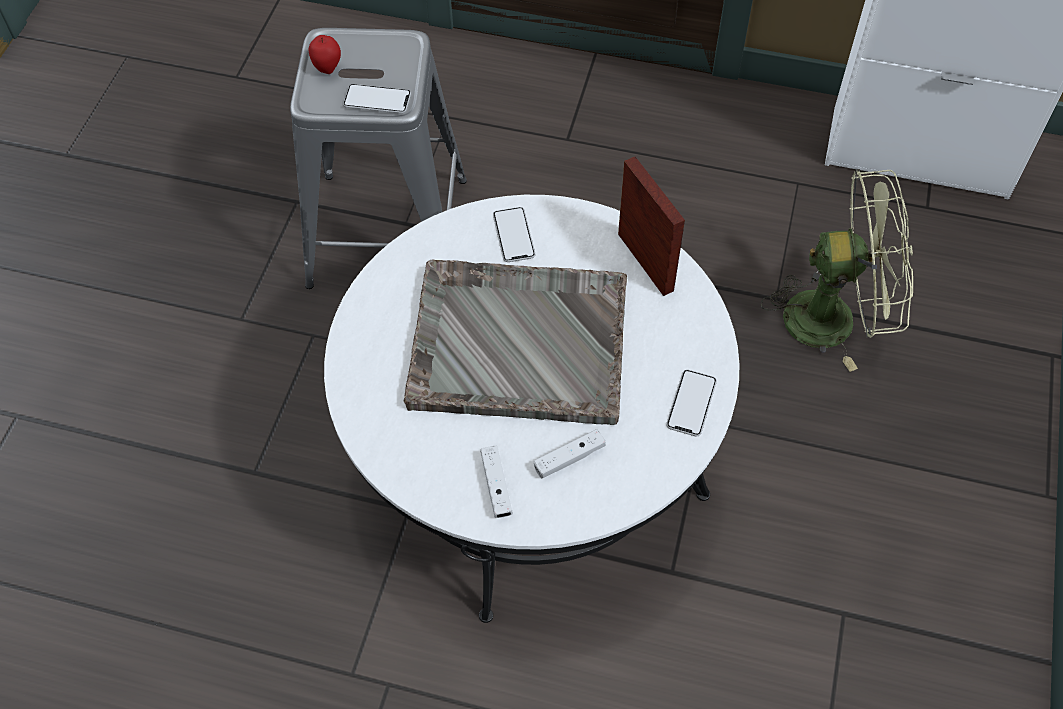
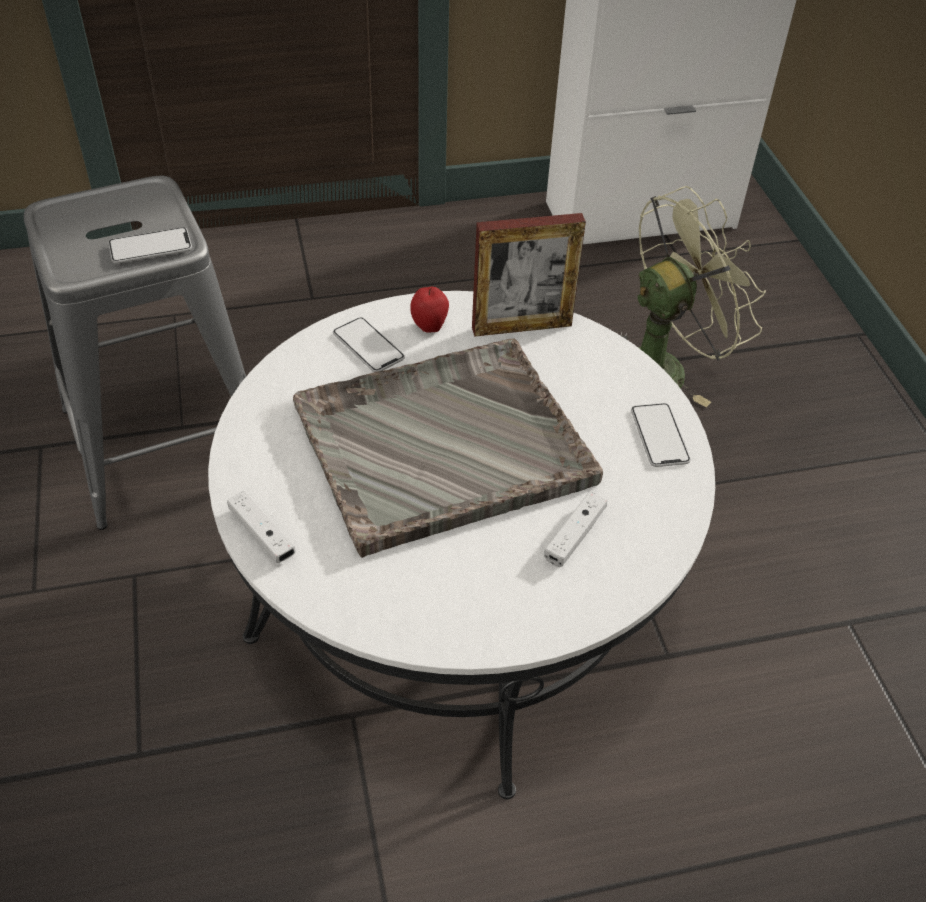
camera: 30 degrees left, 10 degrees down
apple [309,35,341,74] -> apple moved to [410,287,449,332]
white game controller [480,446,513,518] -> white game controller moved to [227,491,296,563]
picture frame [618,157,685,296] -> picture frame turned 135 degrees clockwise [472,213,586,337]

